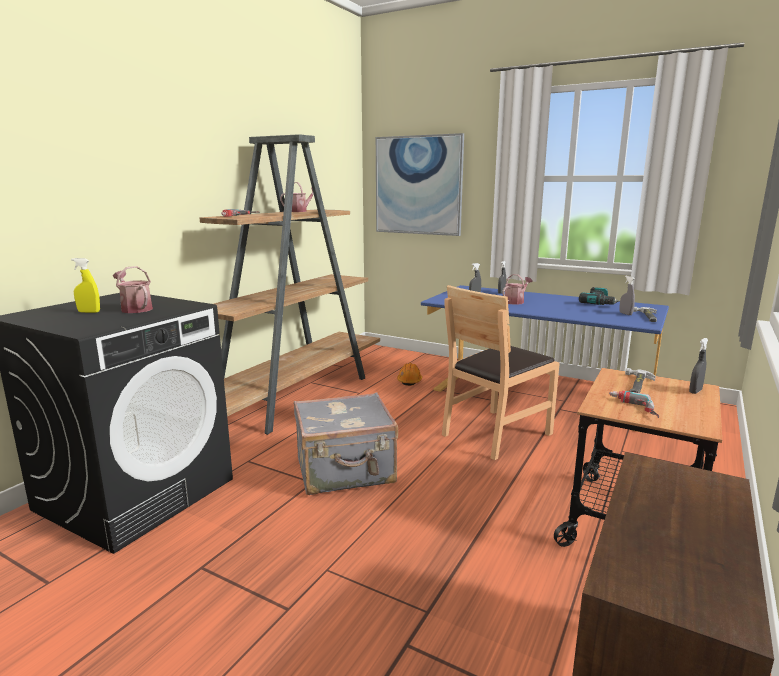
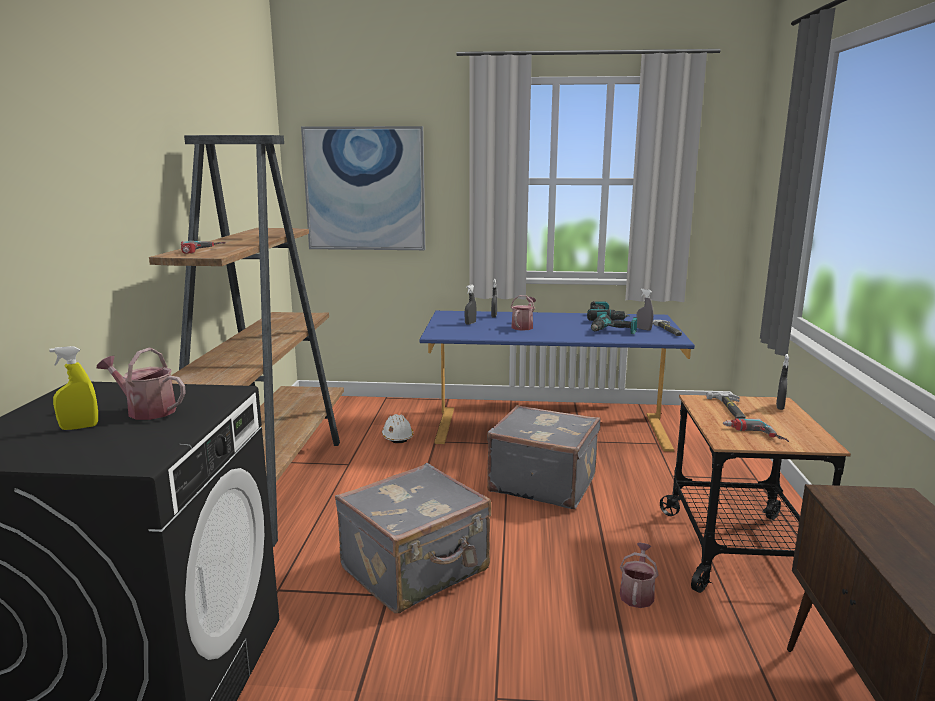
camera: 25 degrees left, 0 degrees up
watering can [280,182,314,212] -> watering can moved to [620,543,659,608]
orange hard hat [397,363,422,386] -> white hard hat [382,414,414,443]
brown chair [442,285,560,460] -> grey suitcase [487,405,600,509]
none -> power drill [591,314,638,334]

